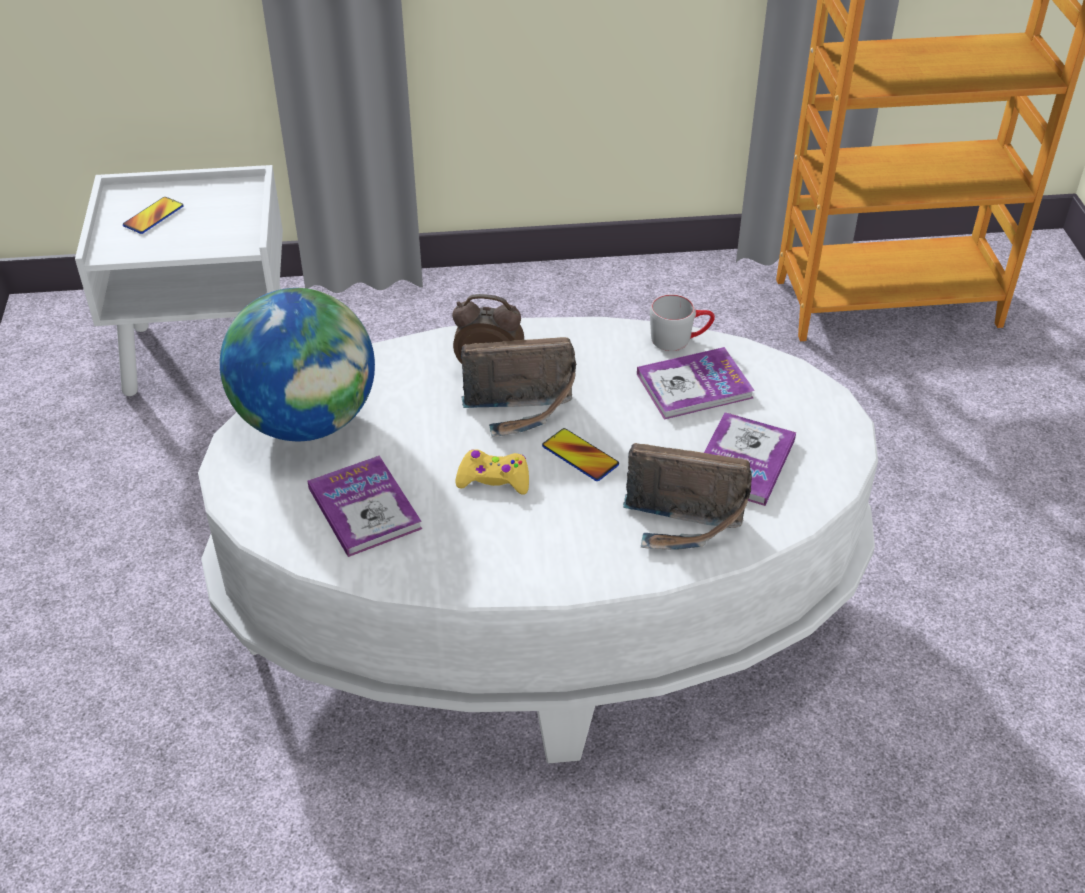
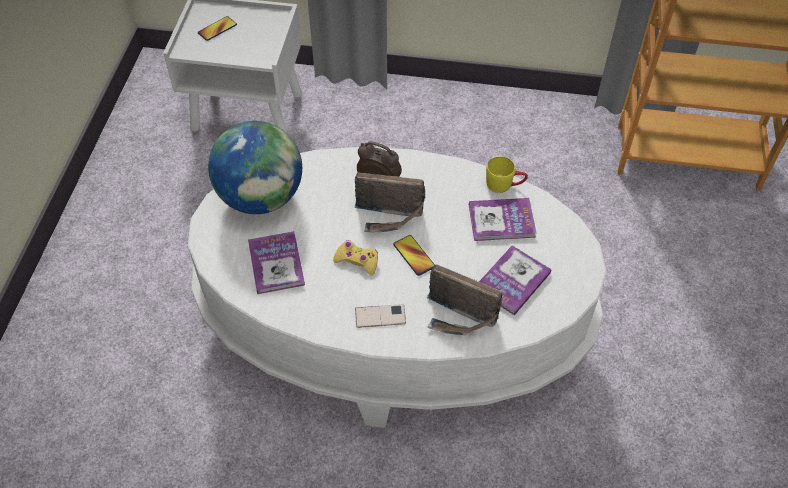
camera: 15 degrees right, 10 degrees up
grey mug [650,294,715,351] -> yellow mug [486,156,528,193]
none -> phone [355,304,406,328]

